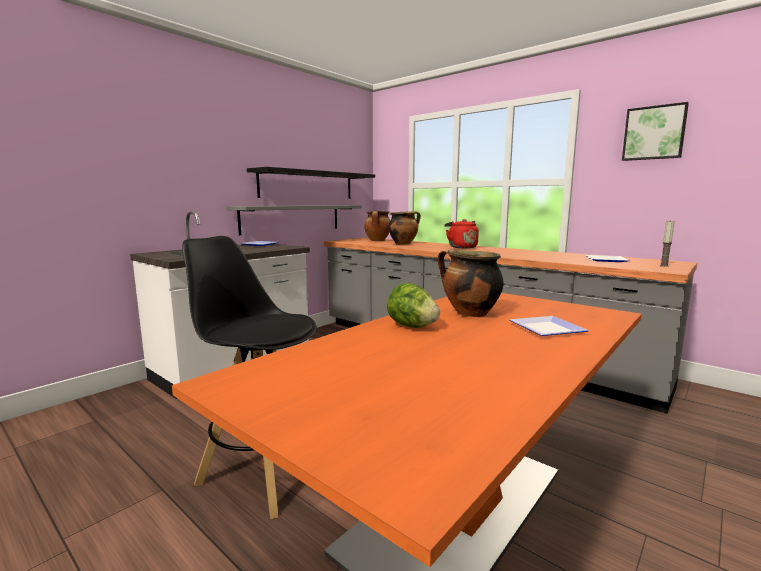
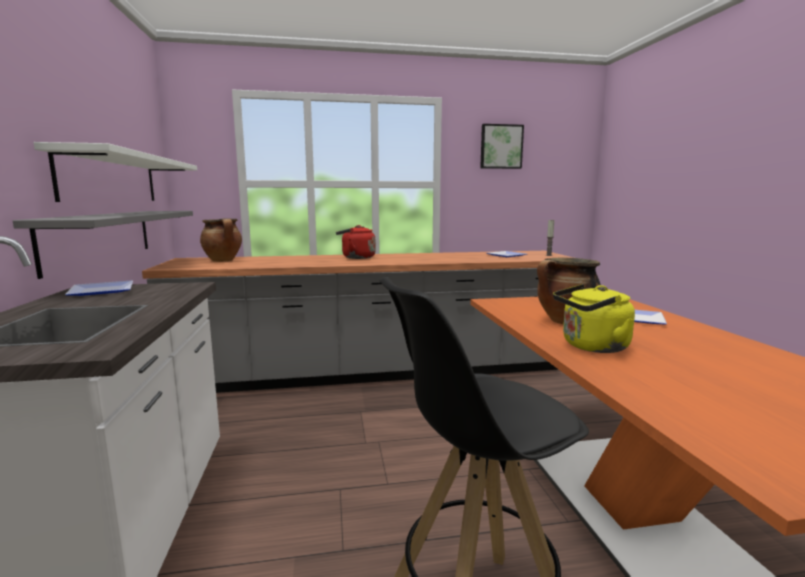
camera: 50 degrees left, 0 degrees up
black shelf [247,167,375,199] -> white shelf [33,142,197,202]
lettuce [387,283,440,328] -> yellow kettle [553,284,635,353]
cooking pot [388,211,421,245] -> none

